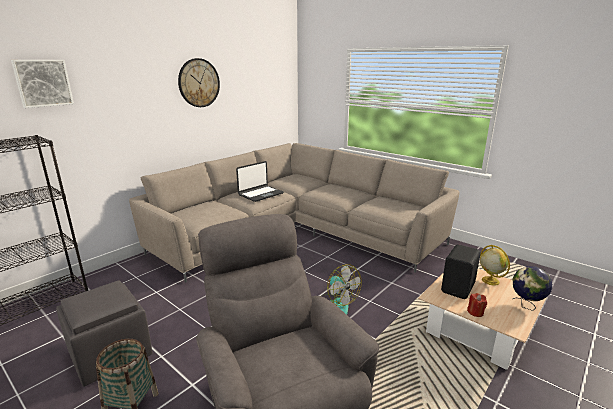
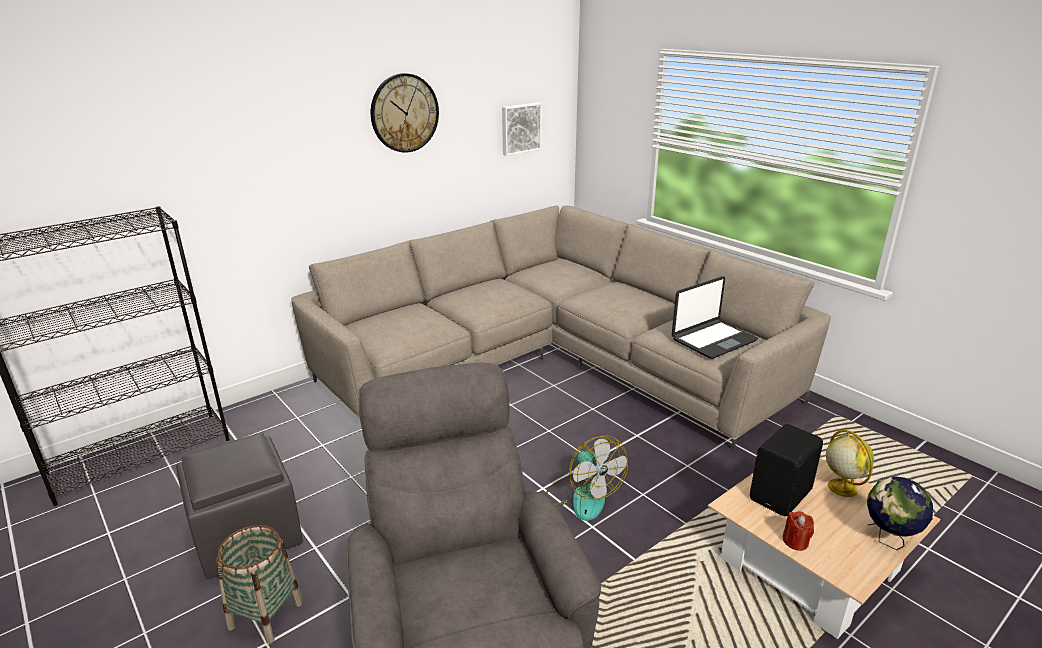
camera: 10 degrees right, 5 degrees up
picture [11,60,74,108] -> picture moved to [502,102,542,156]
laptop [236,161,284,202] -> laptop moved to [672,276,758,359]

